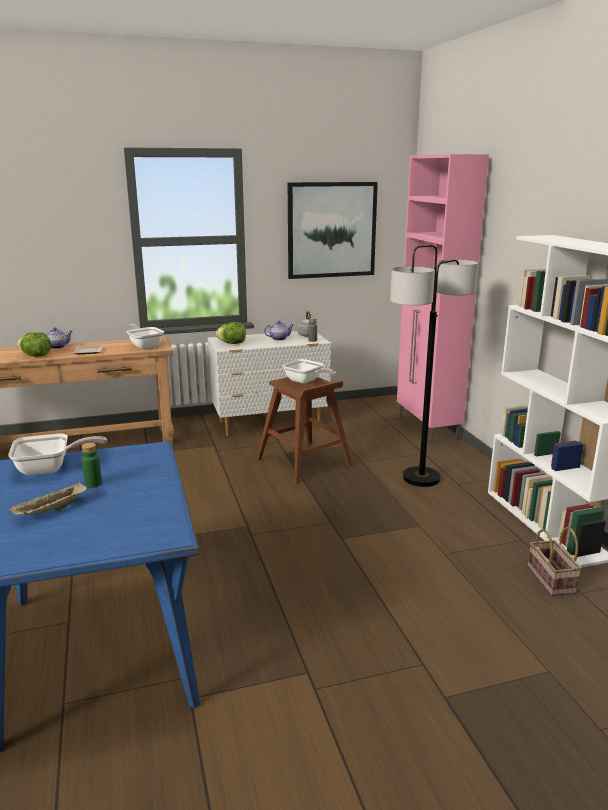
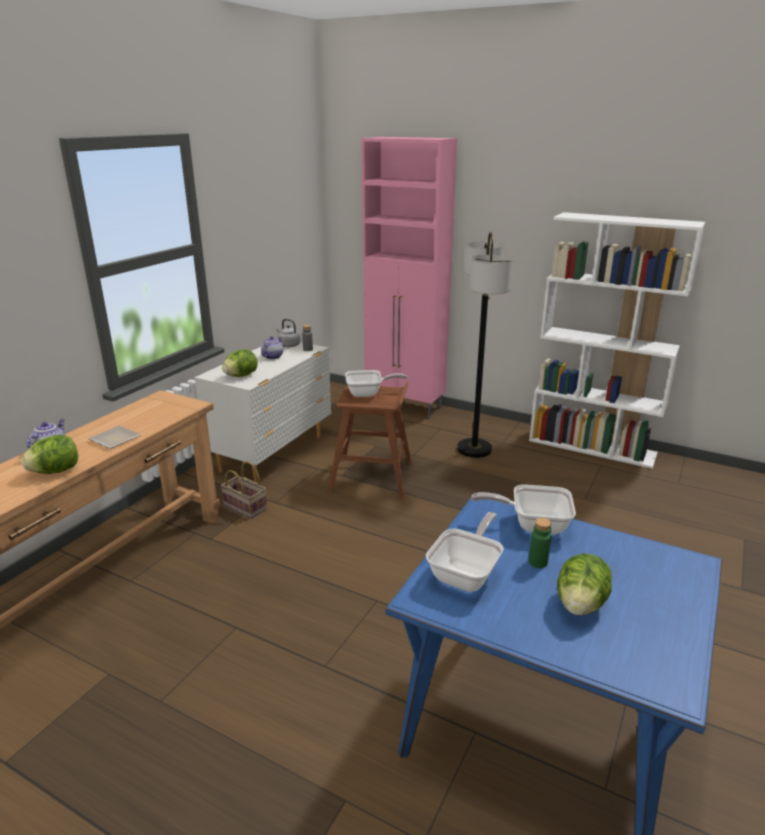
camera: 45 degrees left, 5 degrees up
beige tray [9,481,87,516] -> lettuce [557,553,612,616]
frying pan [126,324,164,349] -> frying pan moved to [471,485,576,534]
picture [288,182,378,279] -> none
basket [528,527,582,596] -> basket moved to [221,461,267,519]

